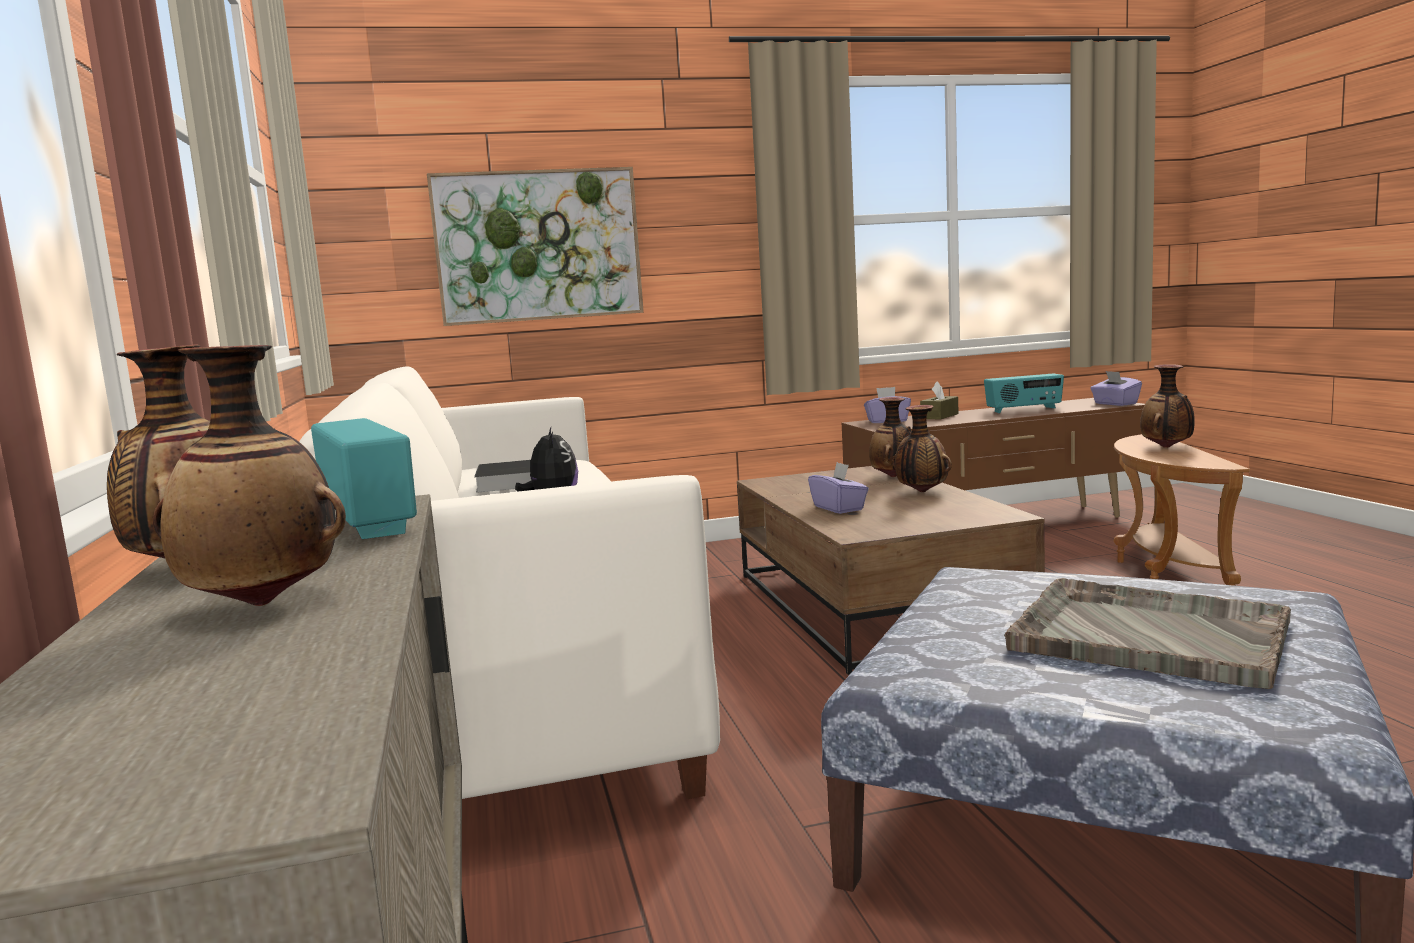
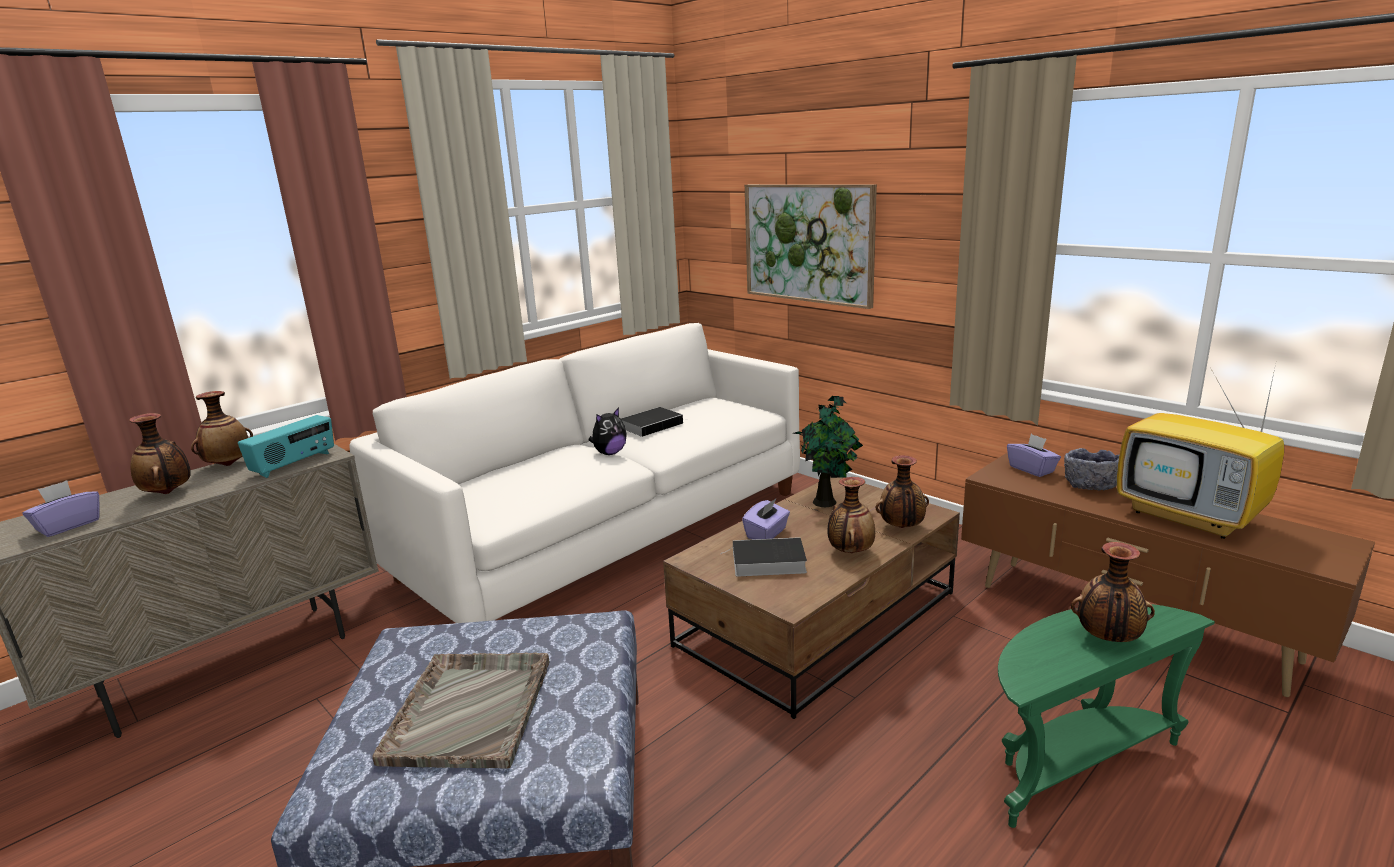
camera: 60 degrees right, 10 degrees up
brown tissue box [920,381,958,420] -> grey bowl [1064,448,1120,491]
radio [984,374,1064,413] -> television [1117,364,1284,539]
purple tissue box [1090,371,1142,406] -> purple tissue box moved to [22,480,100,537]
brown side table [1113,434,1250,586] -> green side table [998,604,1215,828]
none -> book [721,537,807,577]
none -> potted plant [793,396,863,507]

